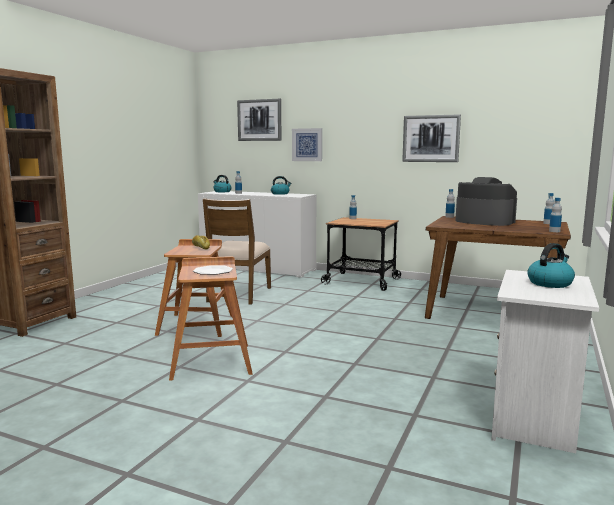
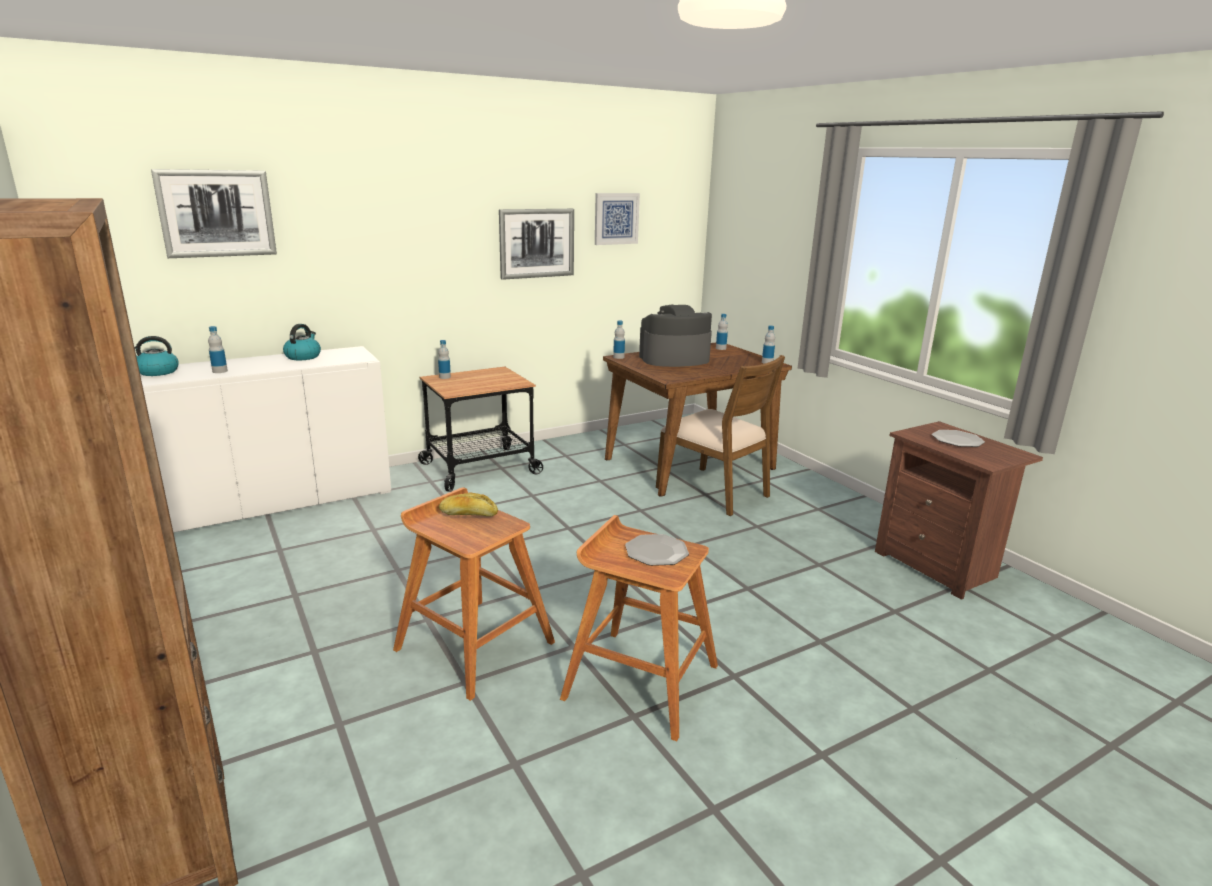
camera: 55 degrees left, 10 degrees up
brown chair [203,198,271,305] -> brown chair moved to [656,355,785,516]
picture [292,128,322,161] -> picture moved to [595,193,640,245]
white nightstand [491,270,599,453] -> brown nightstand [875,421,1043,600]
kettle [527,243,575,288] -> plate [932,430,985,447]

